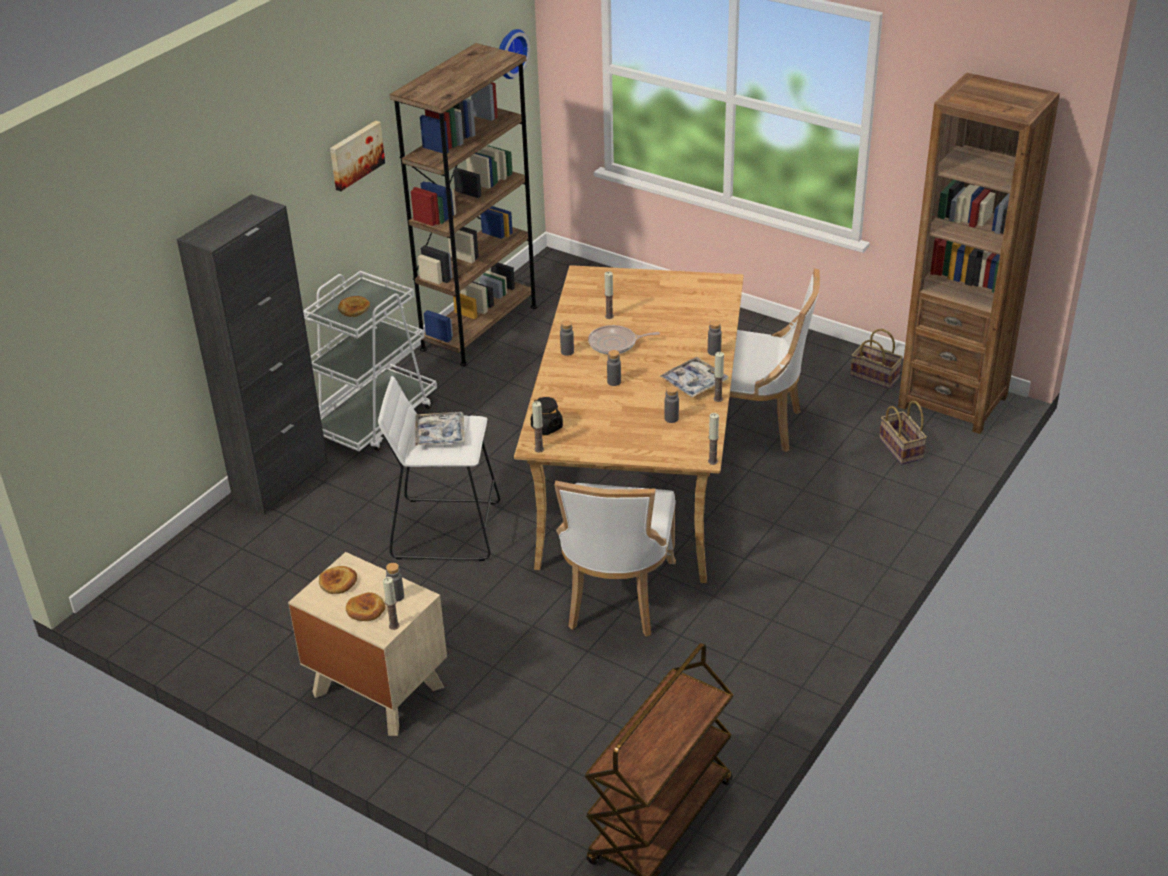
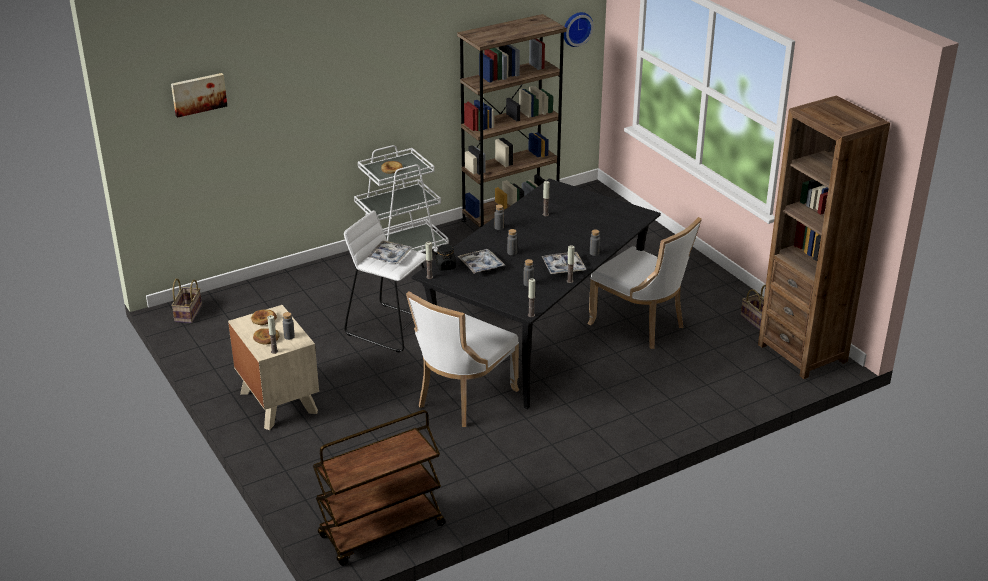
camera: 25 degrees right, 5 degrees down
black cabinet [177,194,328,515] -> none
picture [330,121,385,191] -> picture moved to [171,73,227,118]
beige dining table [514,265,744,583] -> black dining table [412,179,661,409]
frying pan [588,325,660,354] -> none
basket [879,401,927,465] -> basket moved to [171,278,202,323]
none -> tray [457,249,505,274]

